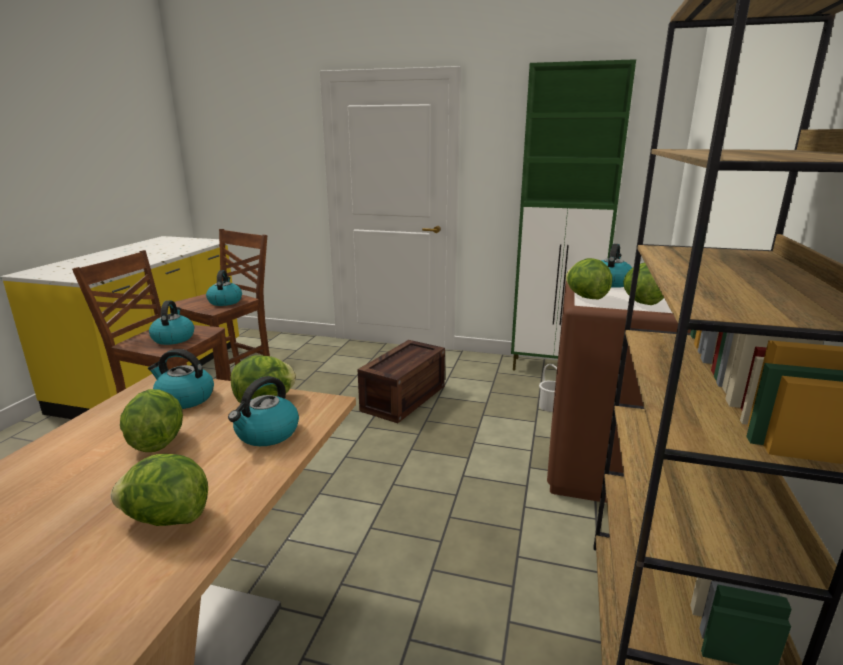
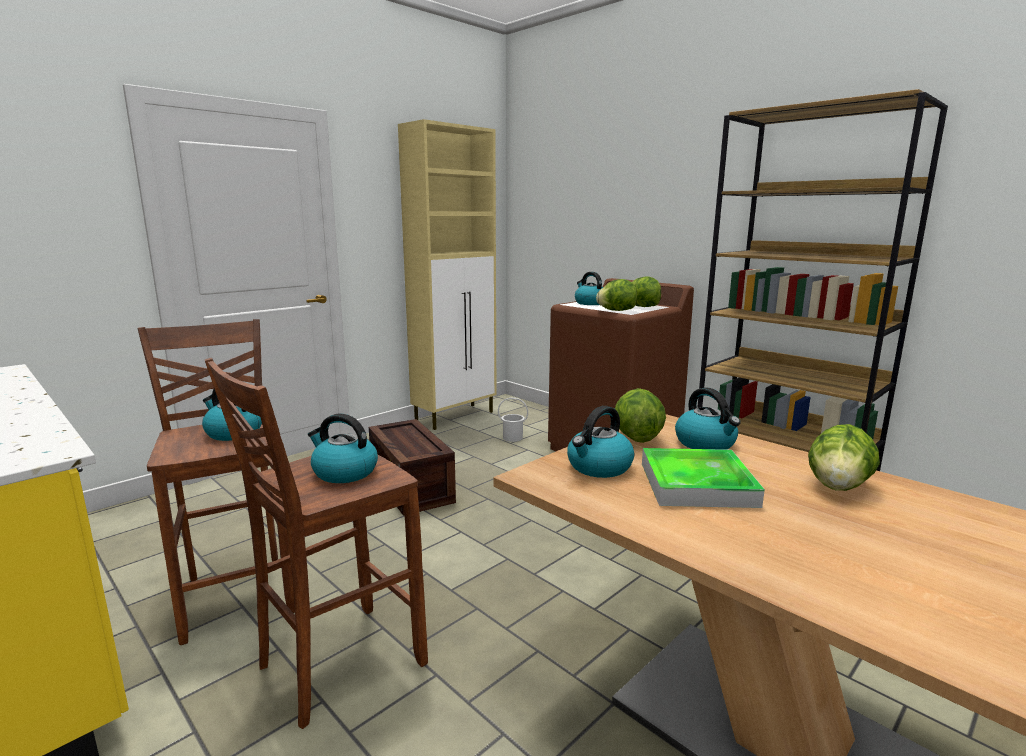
camera: 60 degrees left, 5 degrees down
lettuce [120,389,183,452] -> tray [642,448,765,508]
green cabinet [511,59,636,371] -> beige cabinet [398,119,496,430]

